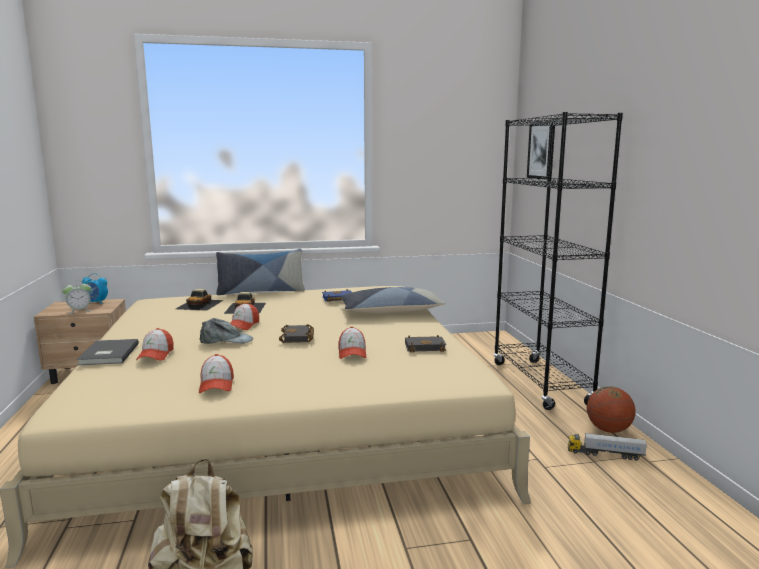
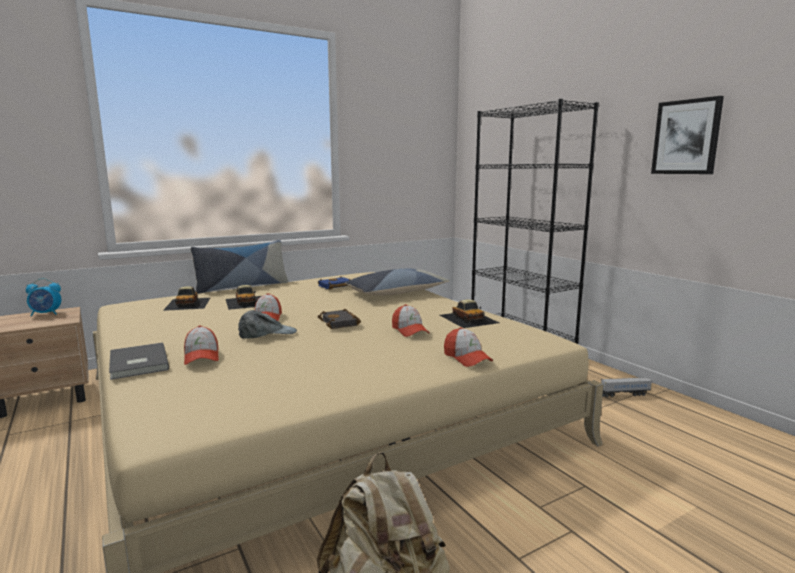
camera: 20 degrees left, 0 degrees up
alarm clock [62,280,91,314] -> none
cap [199,354,234,393] -> cap moved to [444,327,493,367]
black book [405,335,446,352] -> toy car [440,299,499,328]
picture [527,121,555,180] -> picture moved to [651,96,724,174]
basketball [587,386,636,433] -> none

